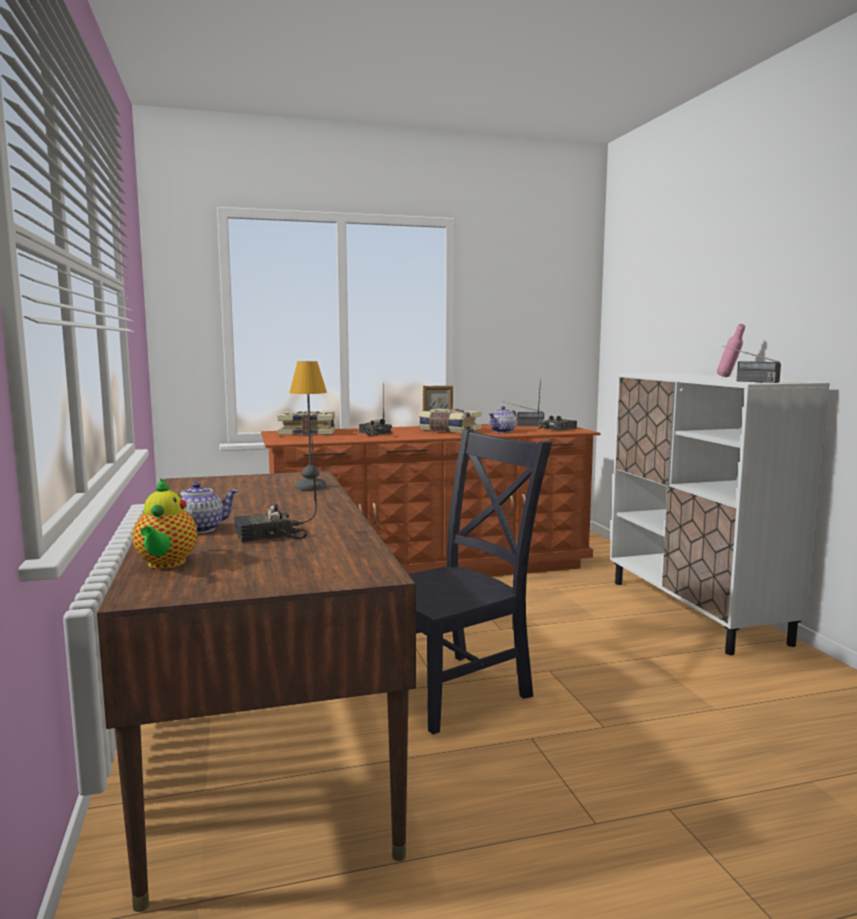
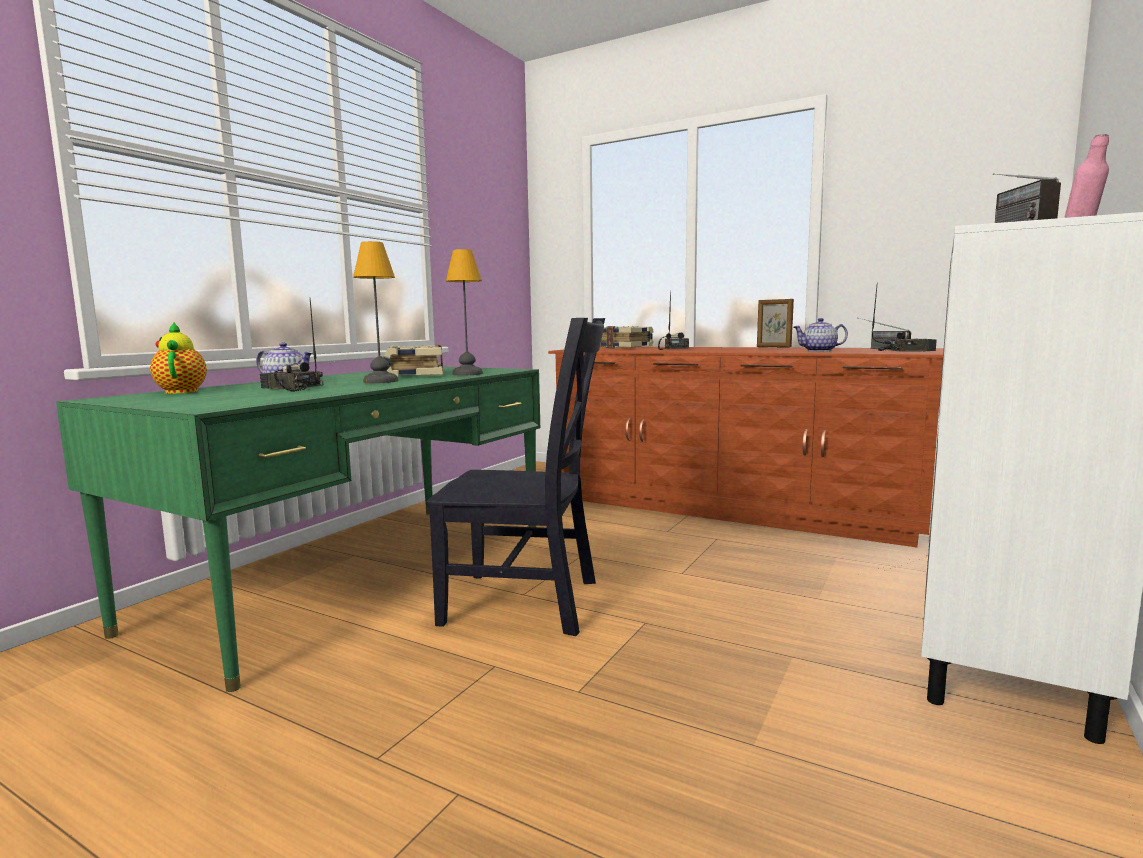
camera: 45 degrees right, 0 degrees up
brown desk [97,471,416,912] -> green desk [56,367,540,692]
teapot [132,479,197,569] -> teapot turned 120 degrees clockwise [150,322,207,394]
book [419,408,481,433] -> book moved to [383,344,443,376]
none -> table lamp [353,241,398,383]

